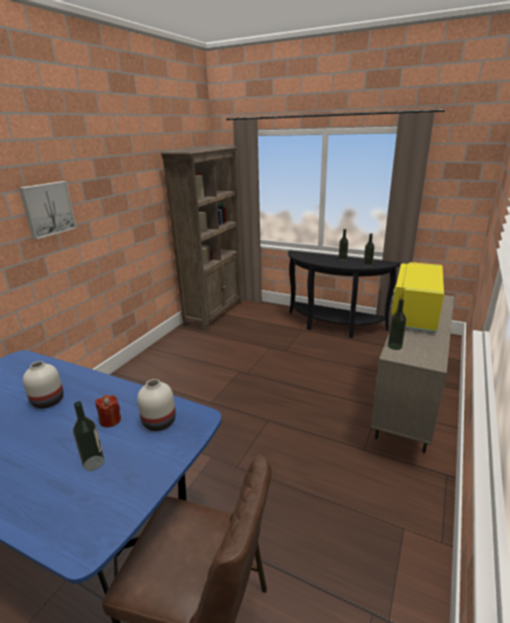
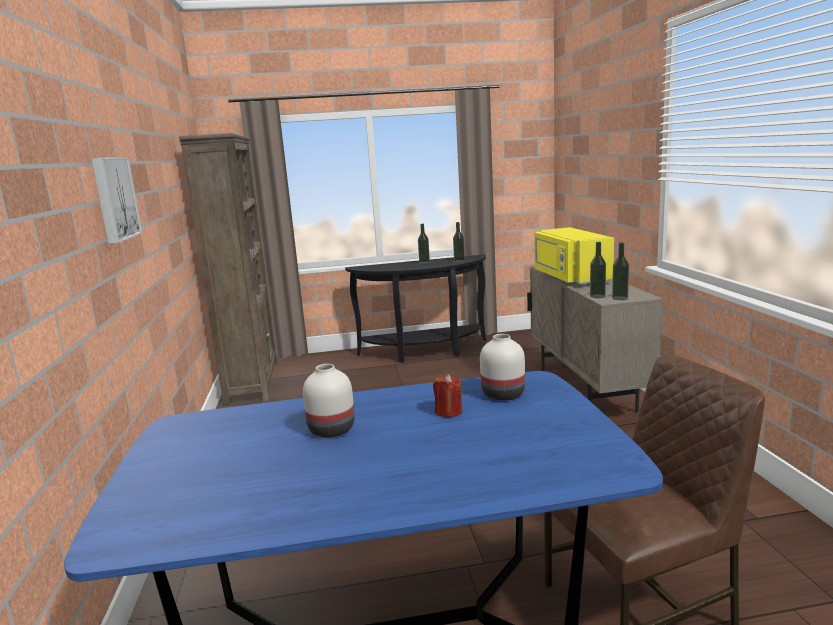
camera: 35 degrees left, 10 degrees down
bottle [73,401,104,471] -> bottle moved to [612,242,629,300]

